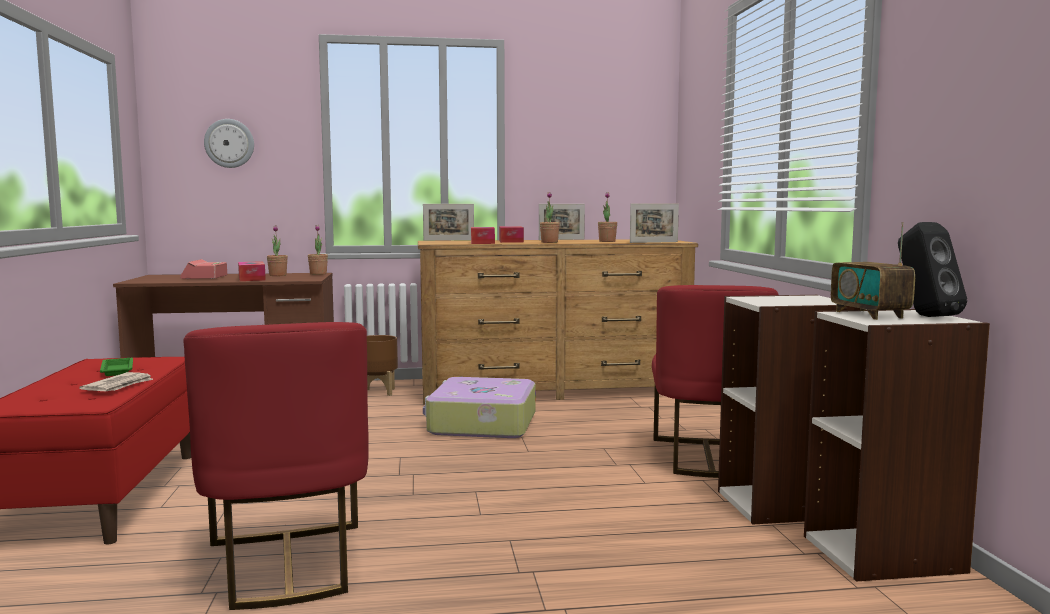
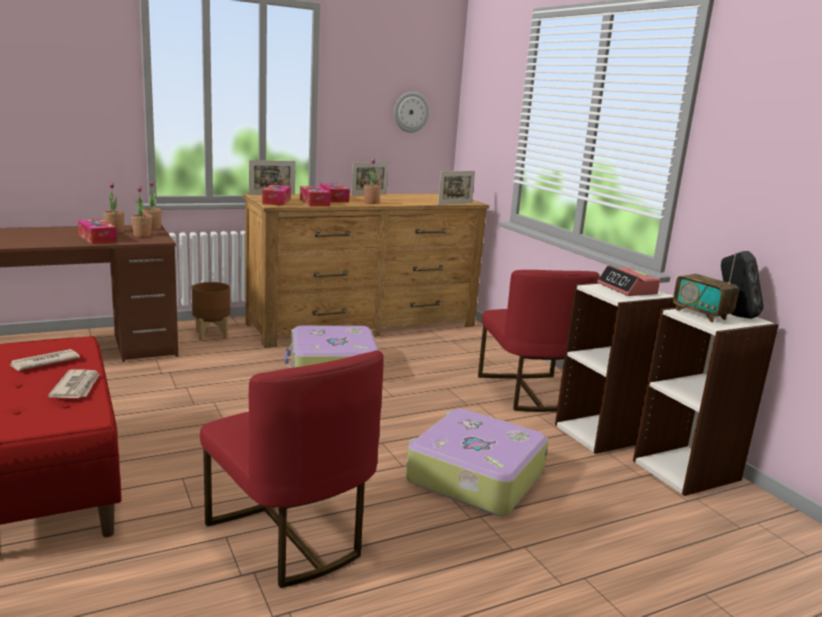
camera: 20 degrees left, 10 degrees up
green tray [100,358,133,376] -> newspaper [10,349,80,371]
alarm clock [180,259,227,279] -> alarm clock moved to [597,265,660,296]
wall clock [204,119,254,168] -> wall clock moved to [394,92,429,133]
potted plant [598,192,617,242] -> potted plant moved to [131,186,152,237]
none -> tissue box [262,185,291,206]
none -> suitcase [406,409,549,516]

